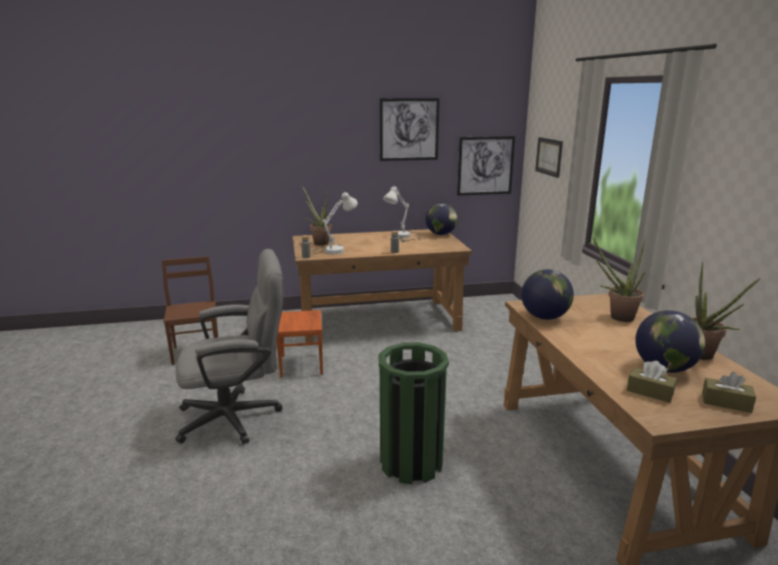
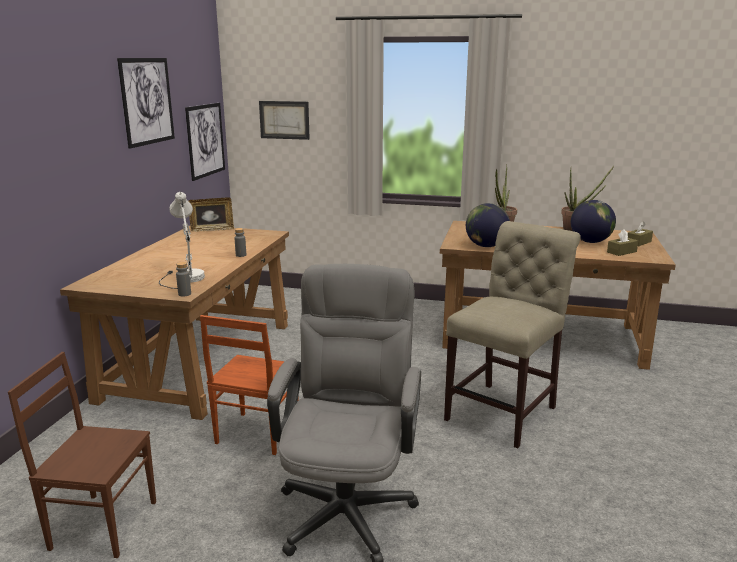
camera: 65 degrees left, 0 degrees up
potted plant [301,185,332,246] -> none
green trash can [378,342,449,484] -> beige chair [444,221,581,448]
white table lamp [383,185,421,242] -> none
globe [426,203,458,235] -> picture frame [189,197,234,232]

